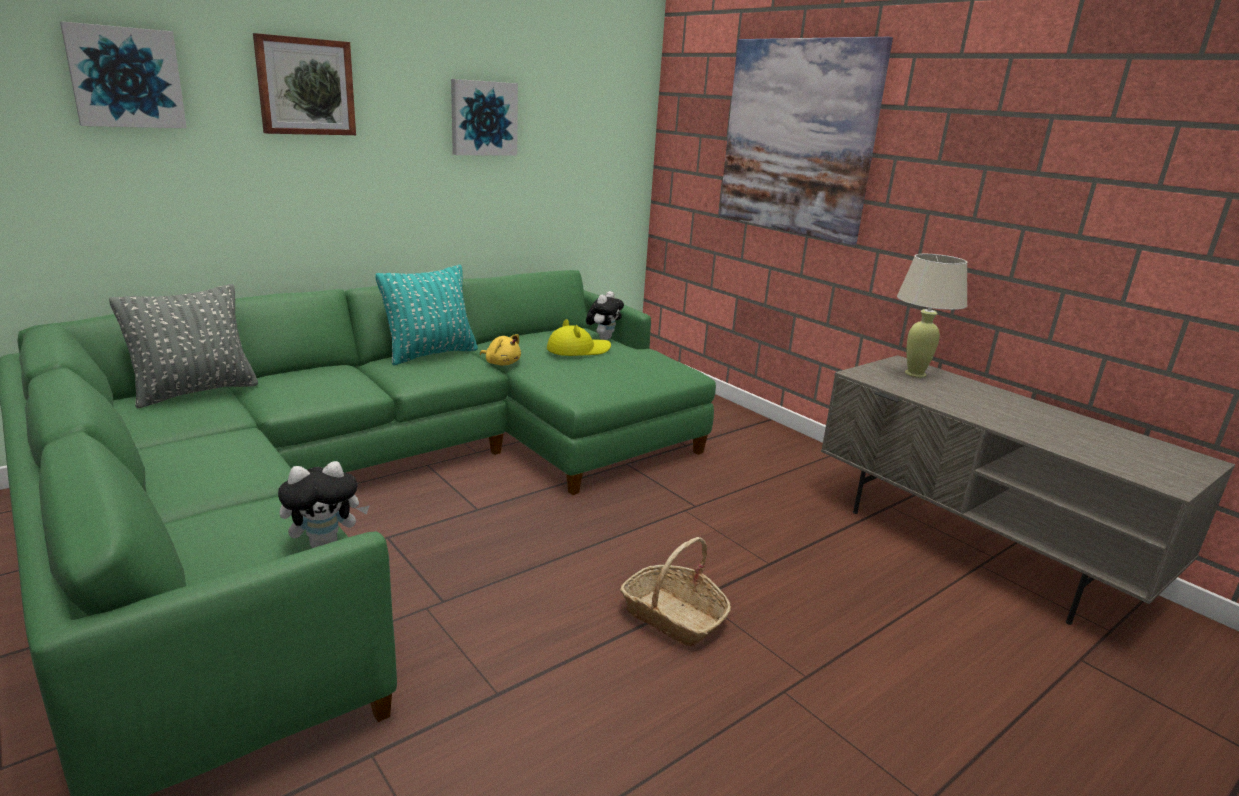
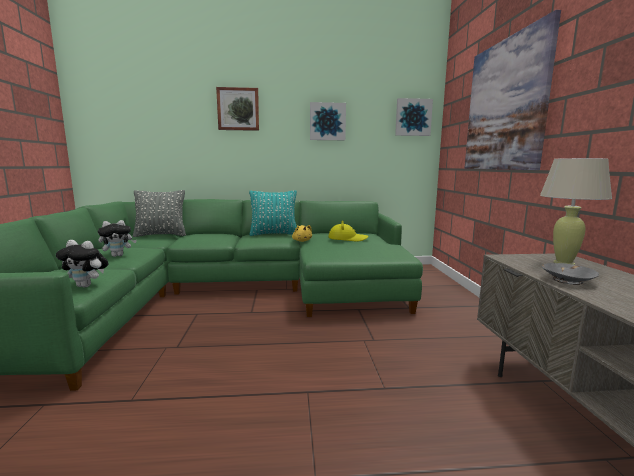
camera: 35 degrees right, 10 degrees down
picture [60,21,187,128] -> picture moved to [395,98,433,136]
plush toy [586,291,624,340] -> plush toy moved to [98,220,137,257]
basket [620,537,731,647] -> none
none -> grey bowl [542,263,599,285]

